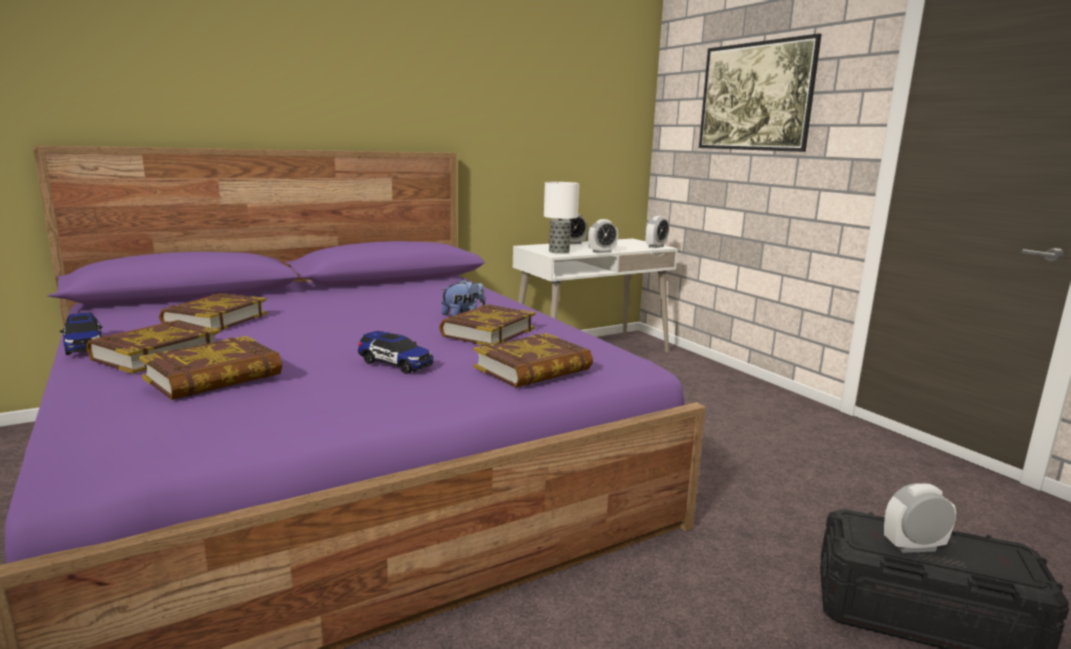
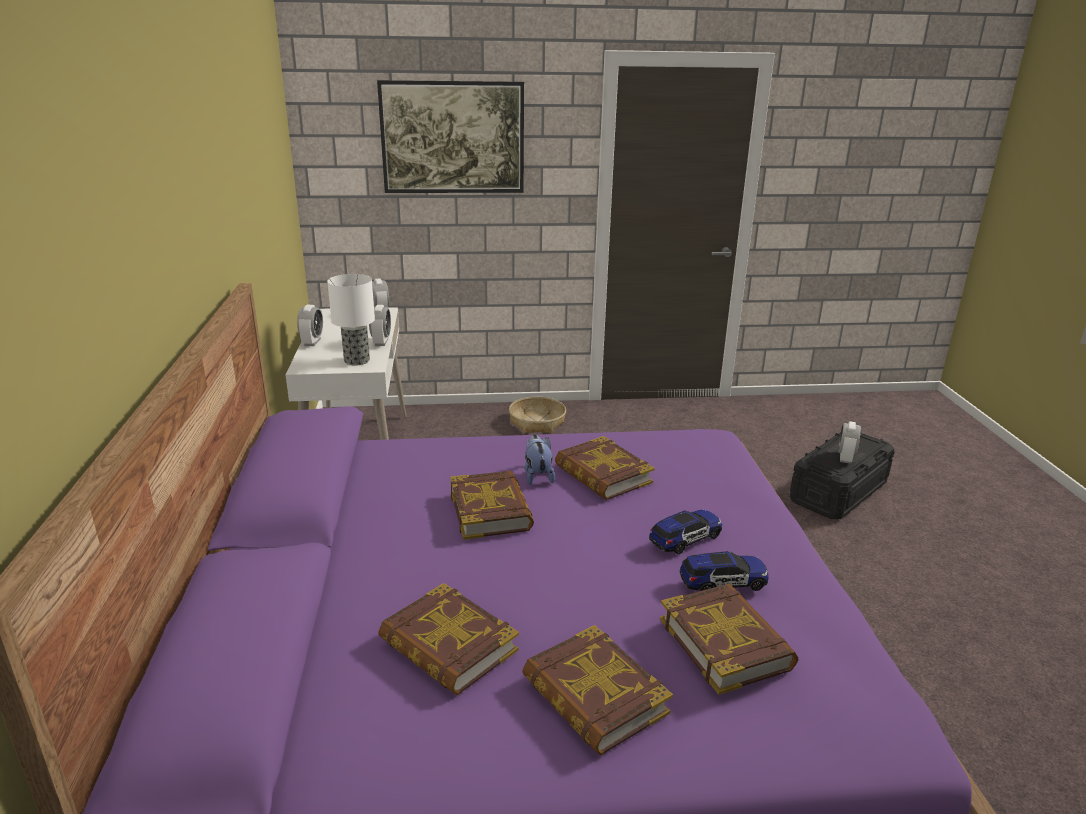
camera: 65 degrees left, 10 degrees up
toy car [60,312,103,355] -> toy car moved to [680,552,769,591]
book [473,333,593,388] -> book moved to [450,471,534,540]
none -> basket [509,397,566,433]

